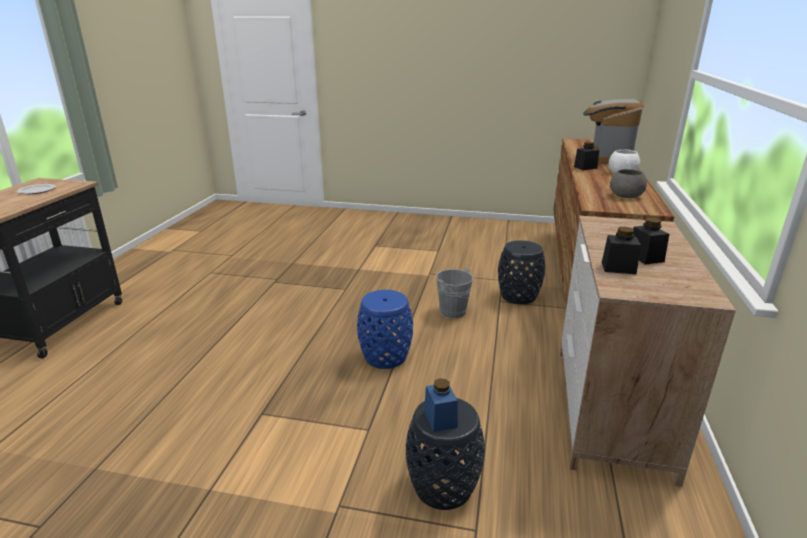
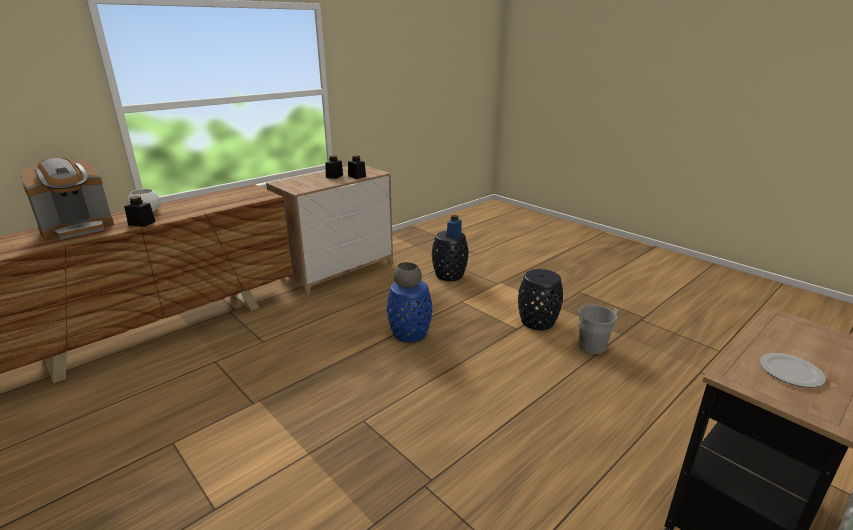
camera: 145 degrees left, 0 degrees up
grey bucket [436,267,479,319] -> grey bucket moved to [575,305,618,354]
black stool [498,240,545,304] -> black stool moved to [518,269,563,330]
grey bowl [610,169,647,198] -> grey bowl moved to [393,262,422,288]

